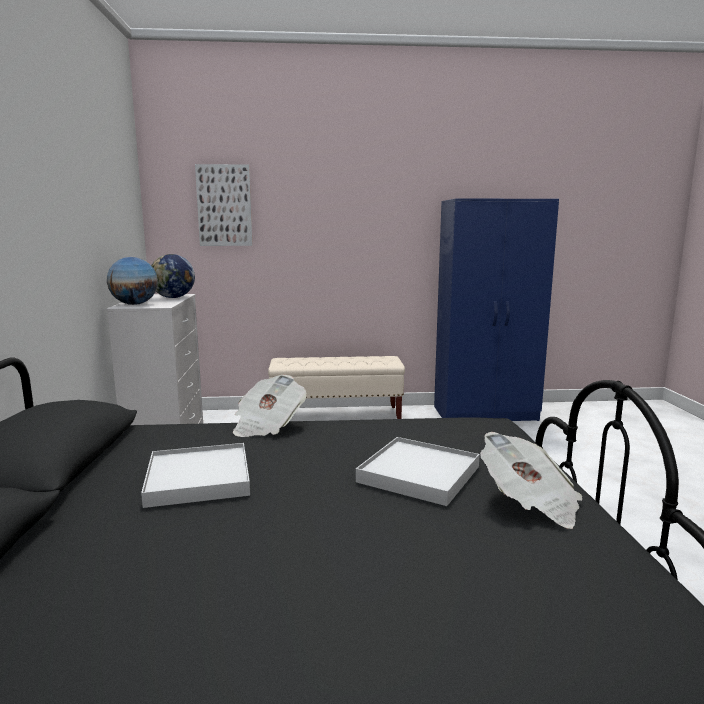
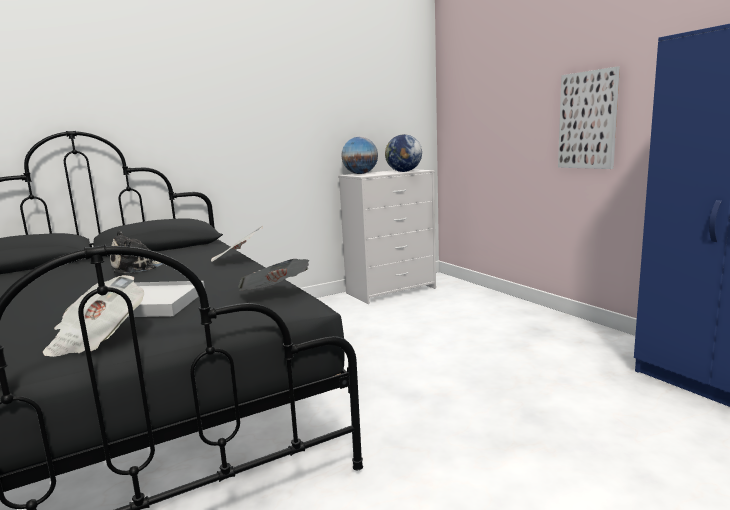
camera: 65 degrees right, 0 degrees up
white tray [141,443,250,508] -> plush toy [110,231,162,273]
picture [195,164,253,246] -> picture moved to [558,66,620,169]
beige bench [268,356,405,419] -> none
none -> newspaper [239,259,309,291]

